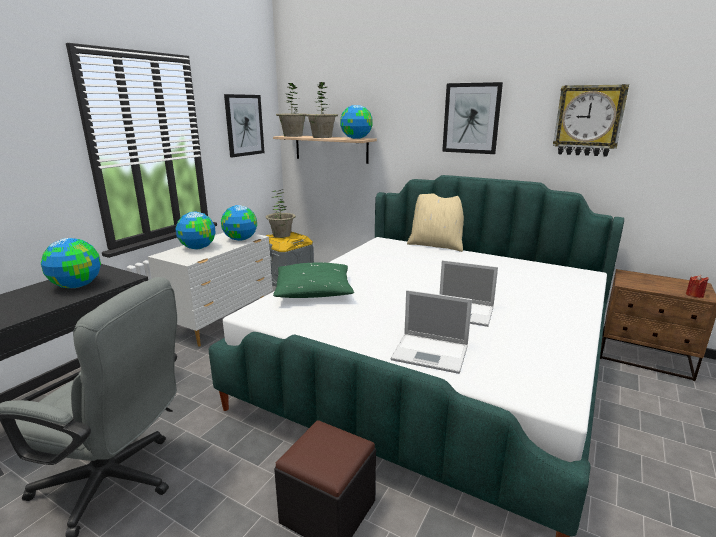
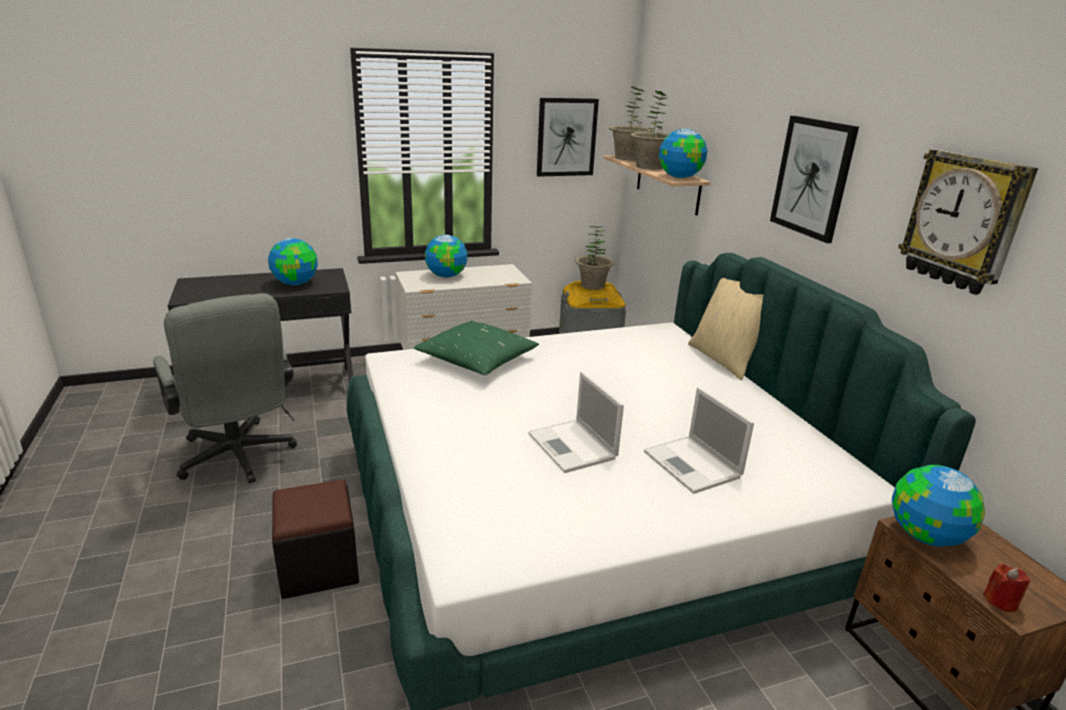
camera: 40 degrees right, 5 degrees up
globe [221,205,257,241] -> globe moved to [892,465,985,547]
laptop [391,290,472,374] -> laptop moved to [644,387,754,494]

